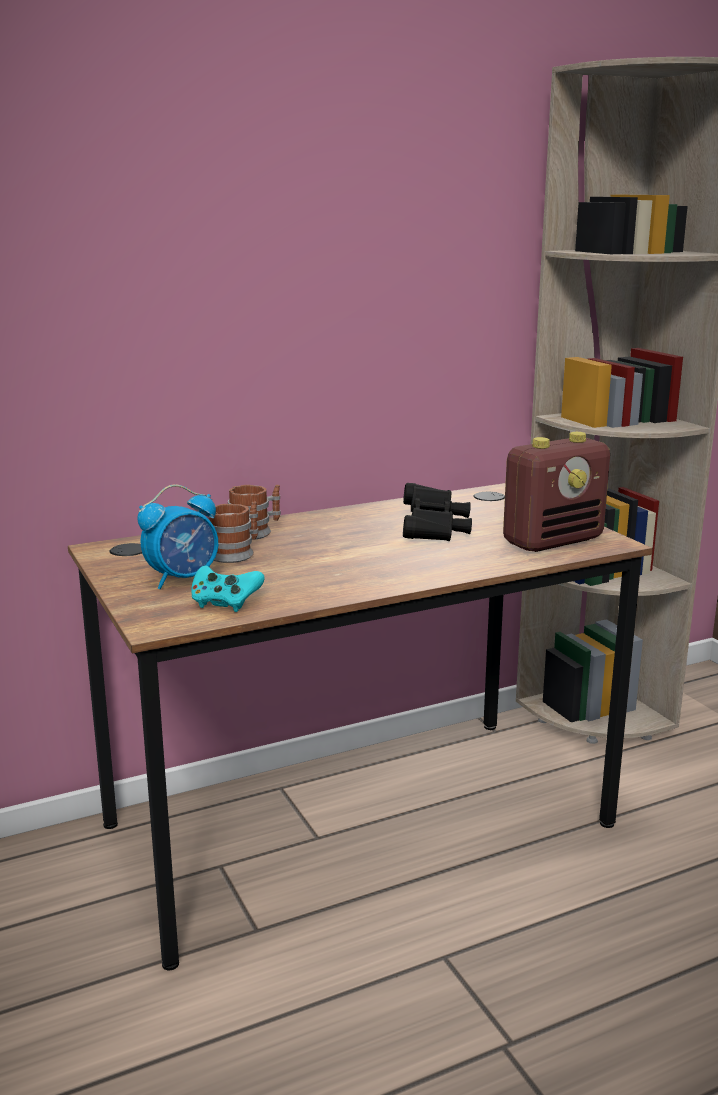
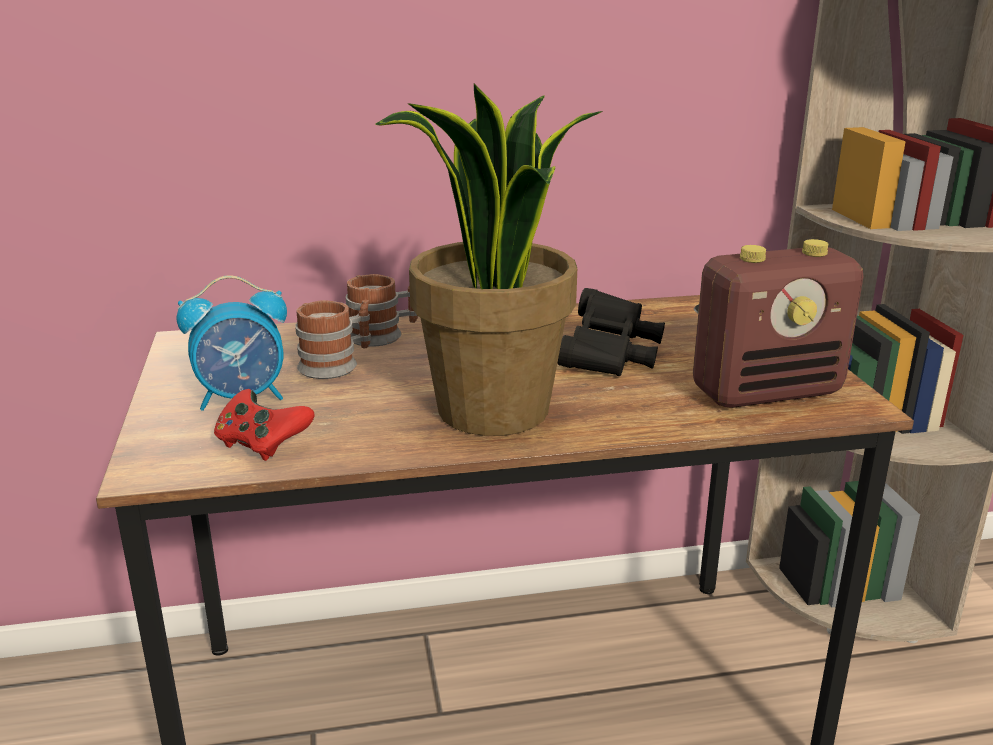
camera: 15 degrees right, 5 degrees up
turquoise game controller [192,566,264,612] -> red game controller [214,389,315,461]
none -> potted plant [375,83,603,436]

